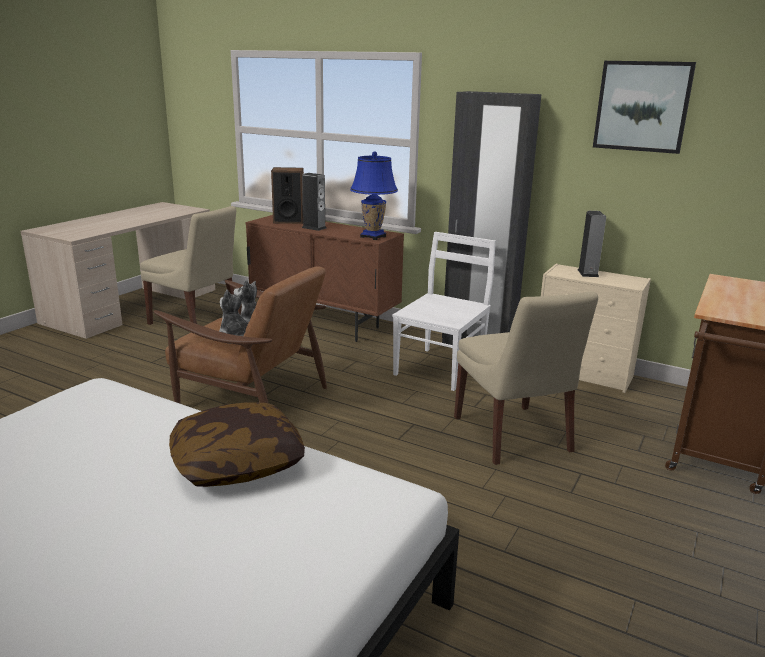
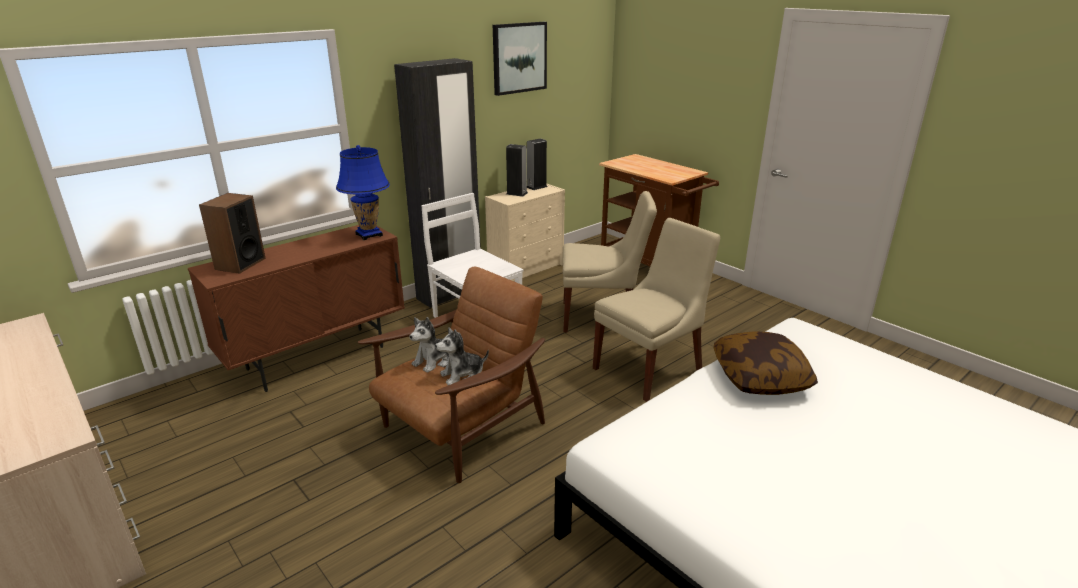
camera: 70 degrees left, 5 degrees up
beige chair [140,206,236,325] -> beige chair moved to [593,218,720,402]
speaker [302,173,326,231] -> speaker moved to [527,138,548,190]

